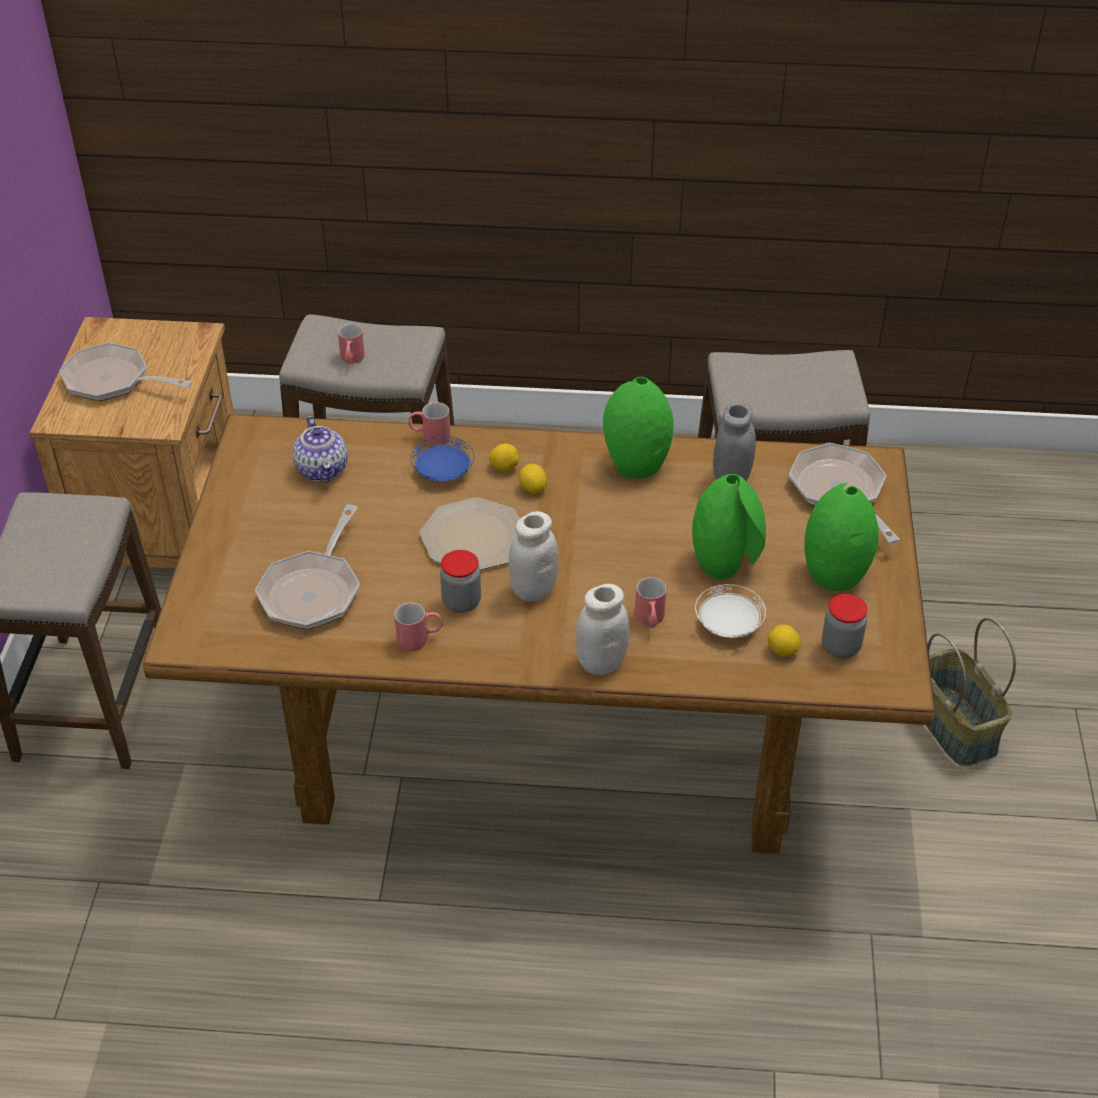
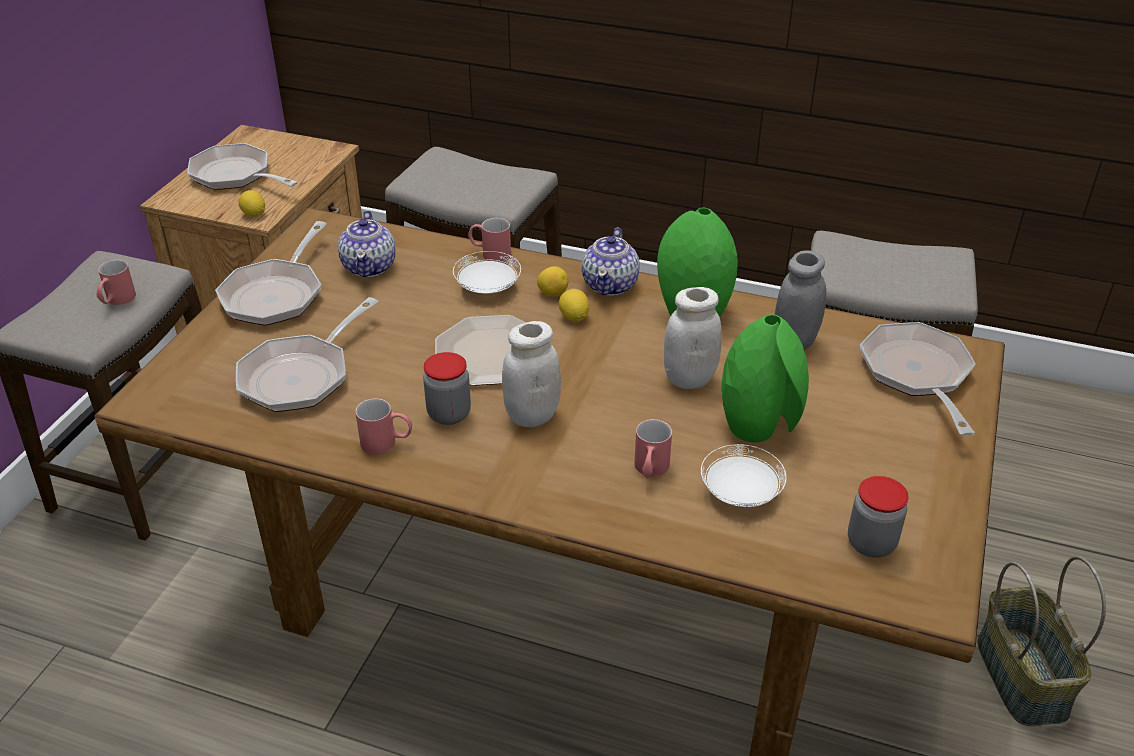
camera: 15 degrees right, 5 degrees down
red mug [338,324,365,364] -> red mug moved to [97,260,136,305]
blue plate [410,436,474,481] -> white plate [453,251,521,294]
white jar [576,584,629,675] -> white jar moved to [664,287,722,389]
lemon [768,624,801,656] -> lemon moved to [238,190,265,217]
green vase [804,483,879,591] -> none
none -> frying pan [215,221,327,326]
none -> teapot [582,228,640,296]

